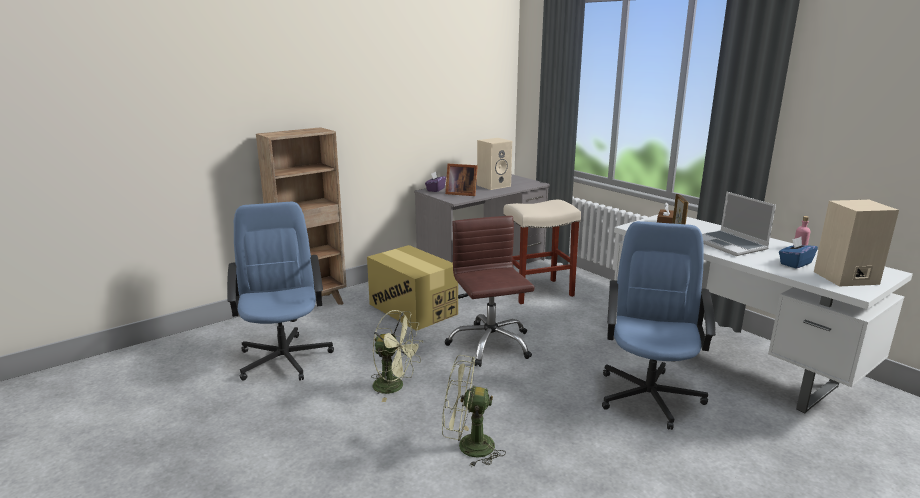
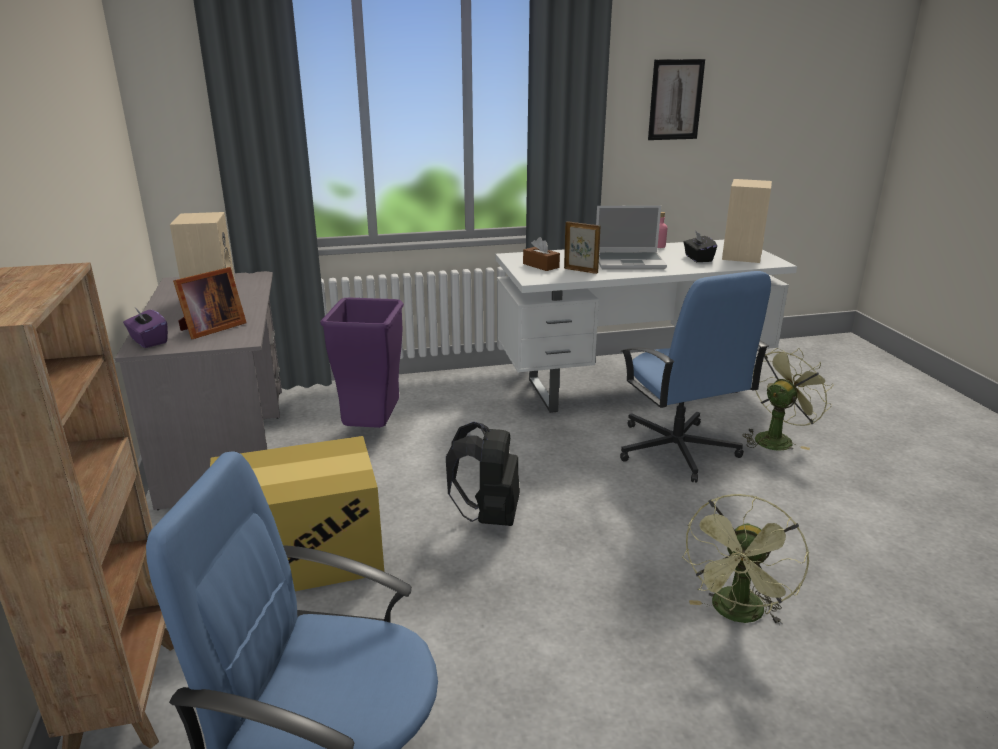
camera: 65 degrees left, 5 degrees up
green fan [371,310,423,402] -> green fan moved to [742,348,834,450]
brown office chair [445,216,535,367] -> black backpack [446,422,520,526]
beige stool [503,199,581,304] -> purple trash can [320,298,404,428]
blue office chair [602,221,716,430] -> blue office chair turned 150 degrees counterclockwise [620,271,771,483]
blue tissue box [779,237,818,269] -> black tissue box [683,230,717,262]
none -> picture [648,59,705,140]

